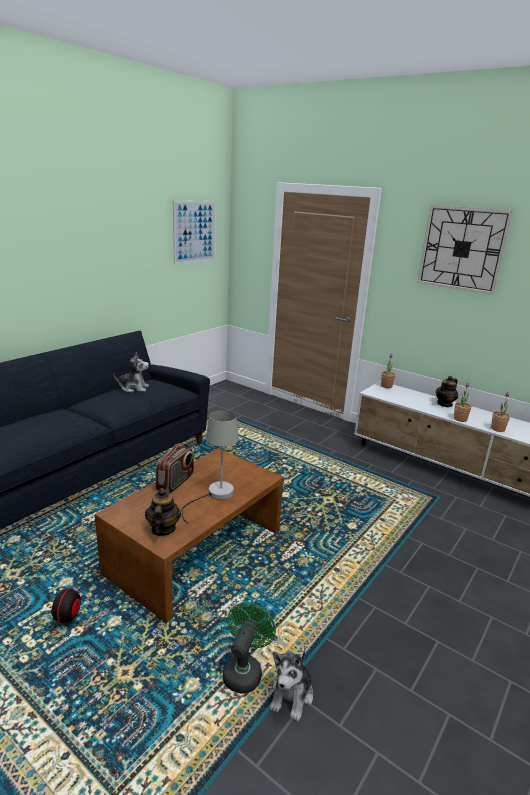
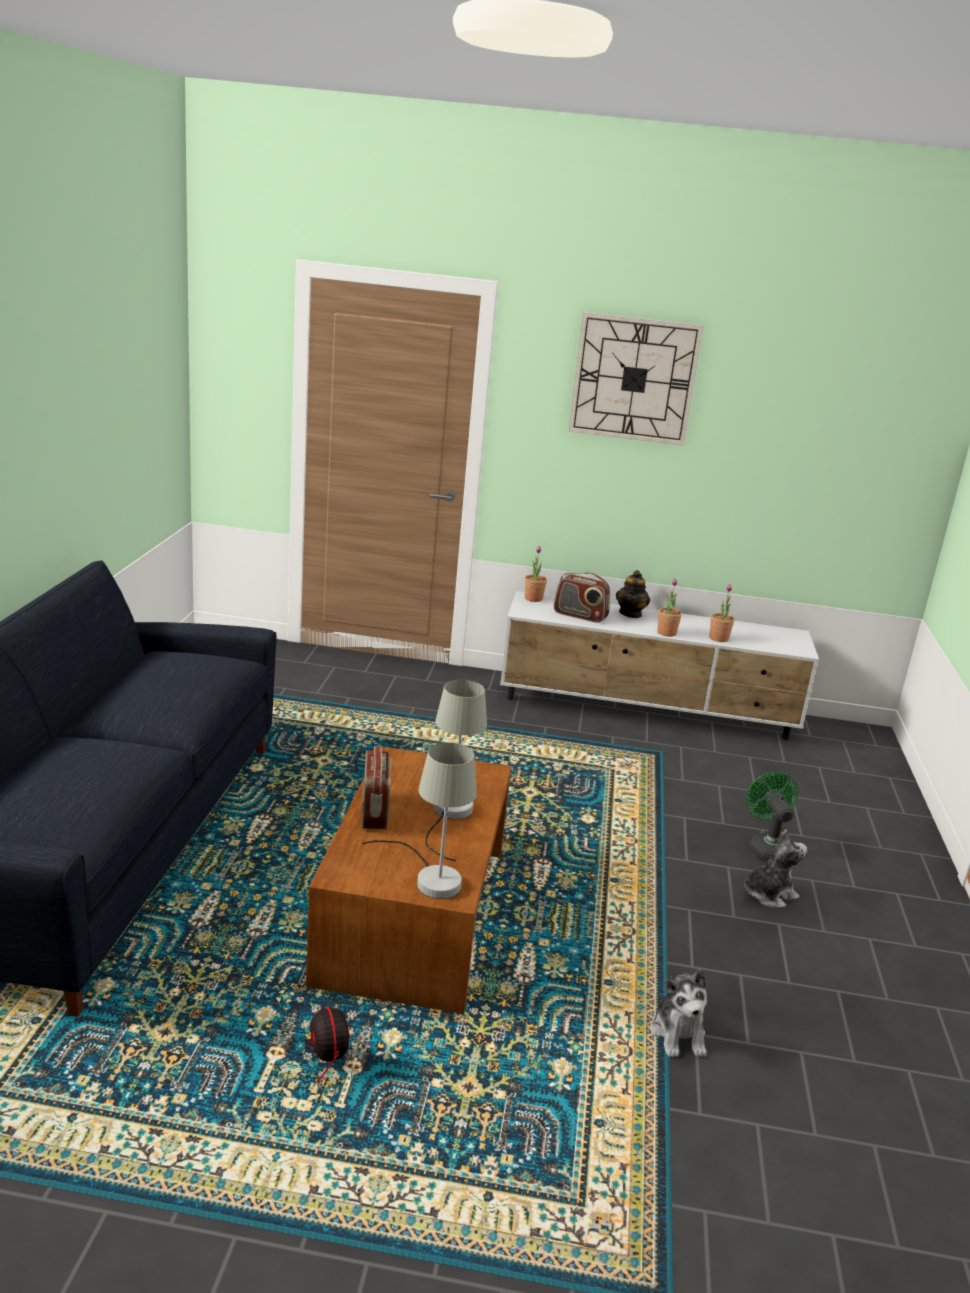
camera: 30 degrees left, 0 degrees up
plush toy [113,352,149,393] -> plush toy moved to [744,829,807,908]
teapot [145,486,181,536] -> grey table lamp [362,743,477,899]
picture [173,200,216,264] -> none
green fan [223,603,276,693] -> green fan moved to [746,772,799,861]
none -> radio [554,573,610,623]

